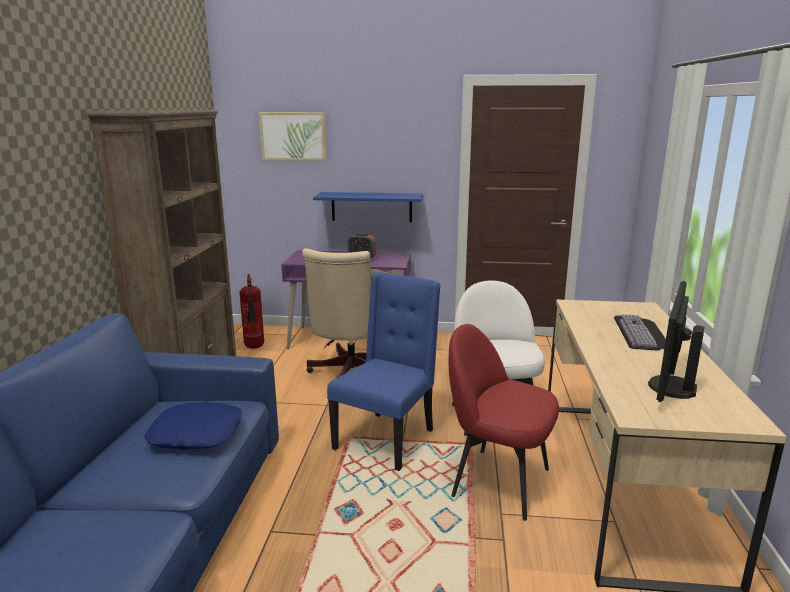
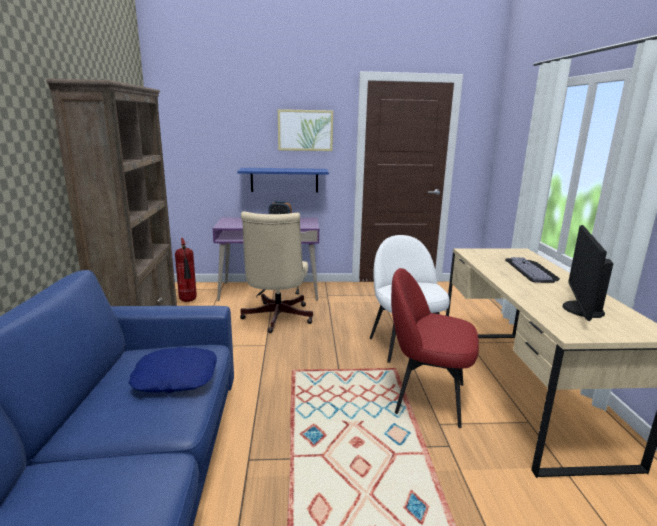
camera: 10 degrees left, 0 degrees up
picture [259,112,326,161] -> picture moved to [278,109,333,151]
blue chair [327,272,441,471] -> none

